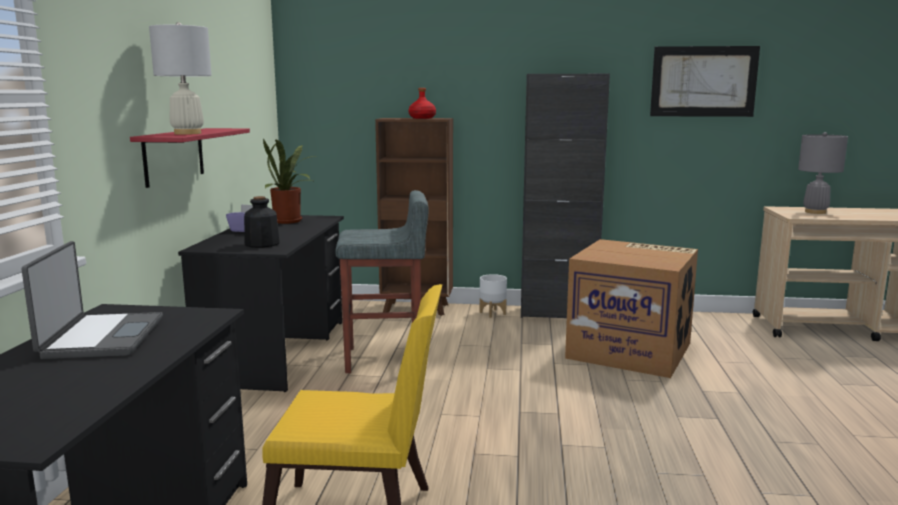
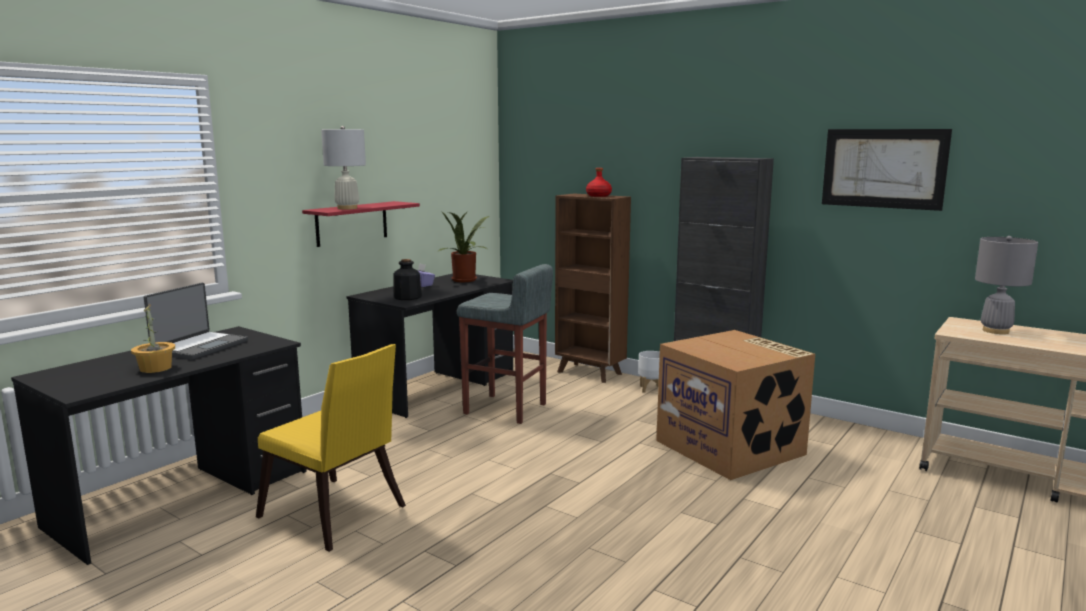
camera: 30 degrees right, 0 degrees up
none -> potted plant [131,304,175,373]

